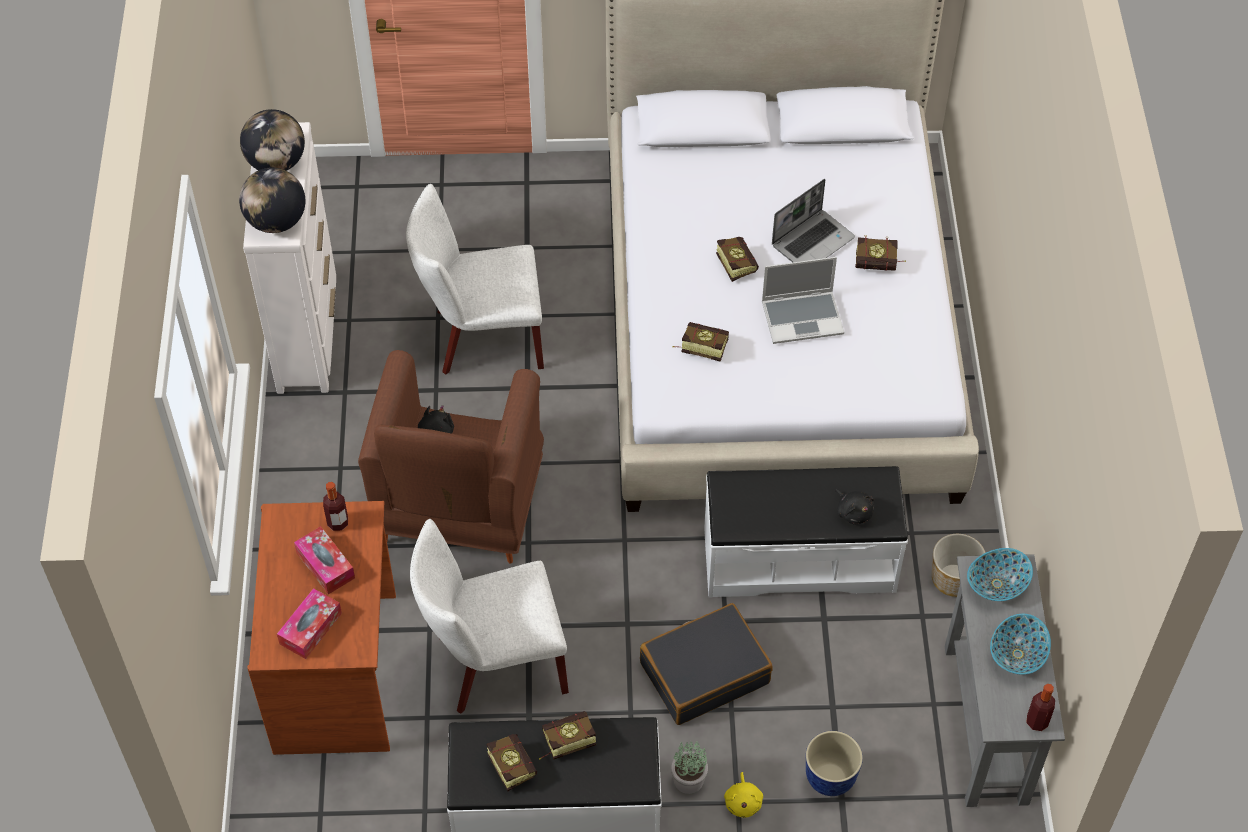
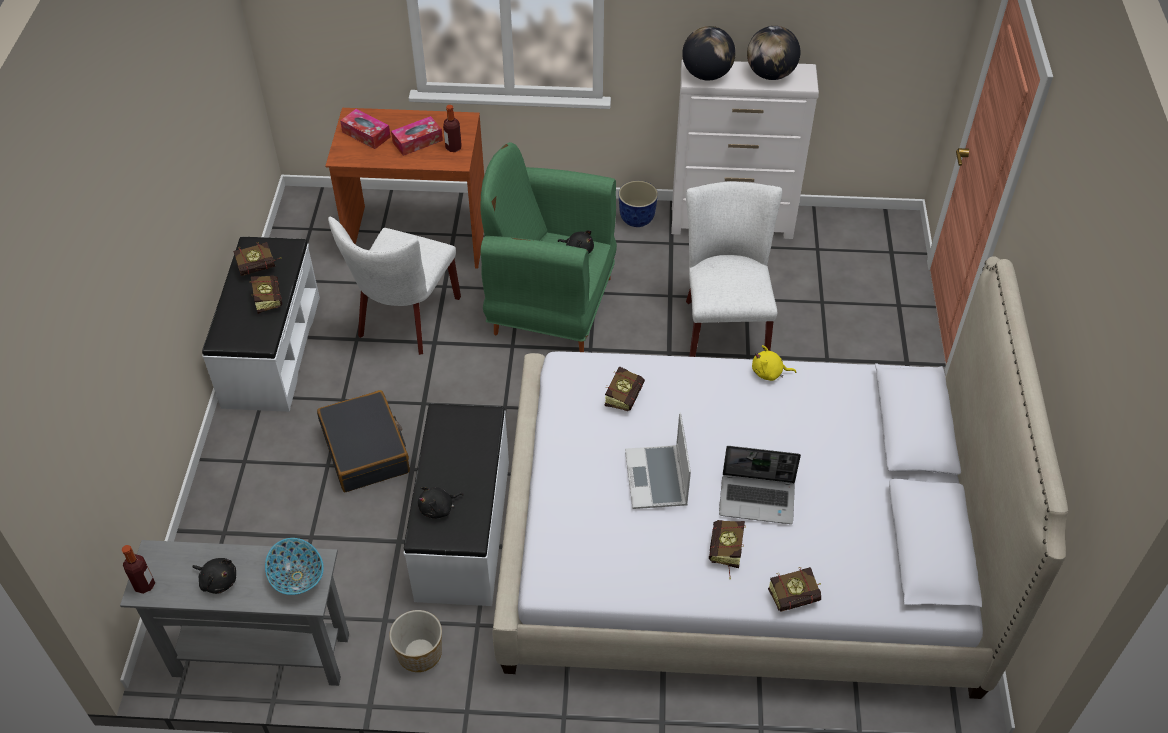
camera: 95 degrees right, 5 degrees down
brown armchair [358,350,544,563] -> green armchair [480,142,617,352]
white chair [410,519,569,714] -> white chair turned 150 degrees counterclockwise [328,216,461,355]
potted plant [671,741,708,794] -> none
book [716,237,759,282] -> book moved to [768,567,821,612]
yellow plush toy [724,772,763,818] -> yellow plush toy moved to [752,345,796,381]
laptop [772,179,855,263] -> laptop turned 45 degrees counterclockwise [719,446,801,524]
planter [806,731,863,796] -> planter moved to [618,181,658,227]
bowl [990,614,1051,675] -> black plush toy [192,558,236,594]

